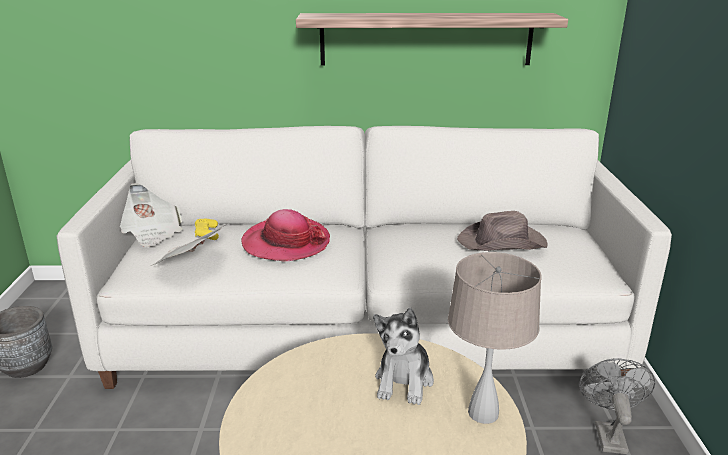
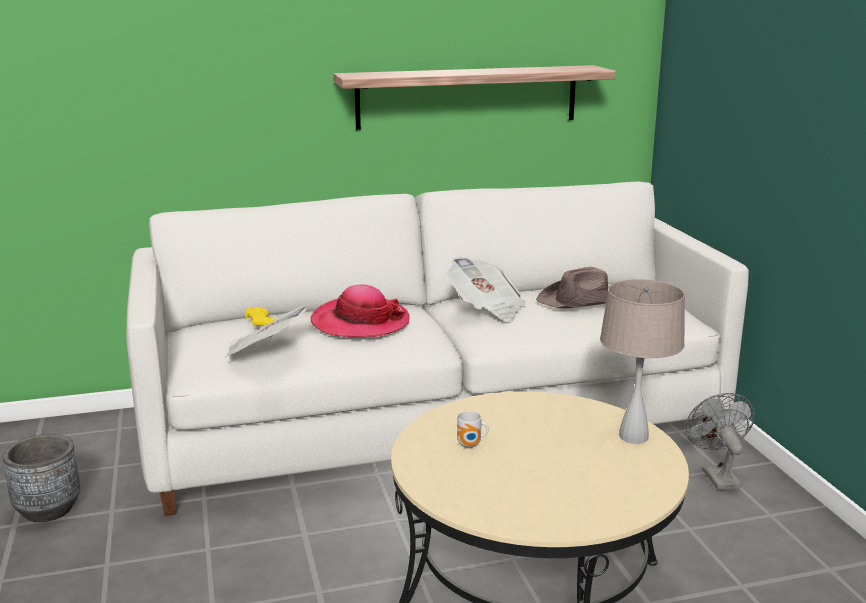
camera: 15 degrees left, 5 degrees down
newspaper [120,183,182,247] -> newspaper moved to [447,257,526,321]
plush toy [373,308,434,405] -> none
none -> mug [457,411,489,448]

